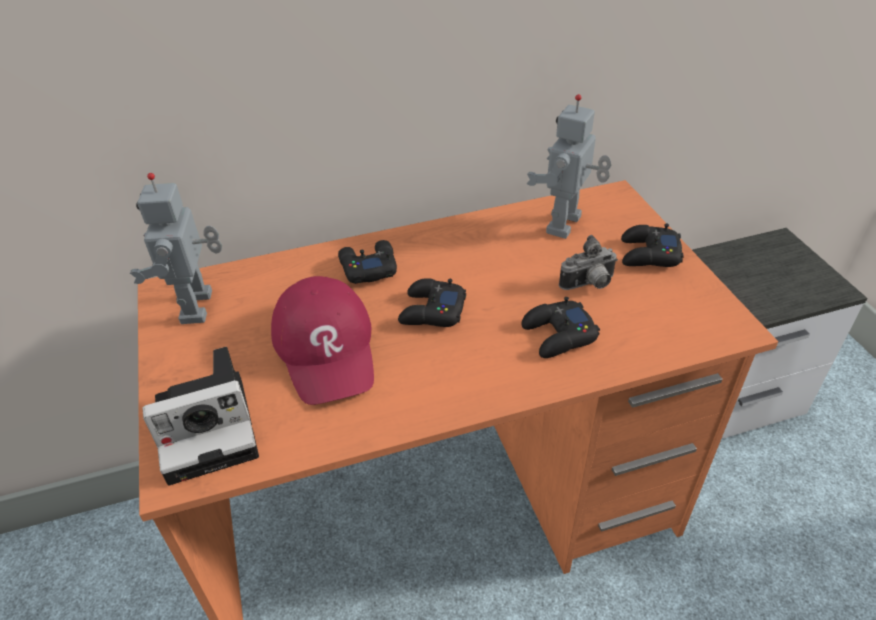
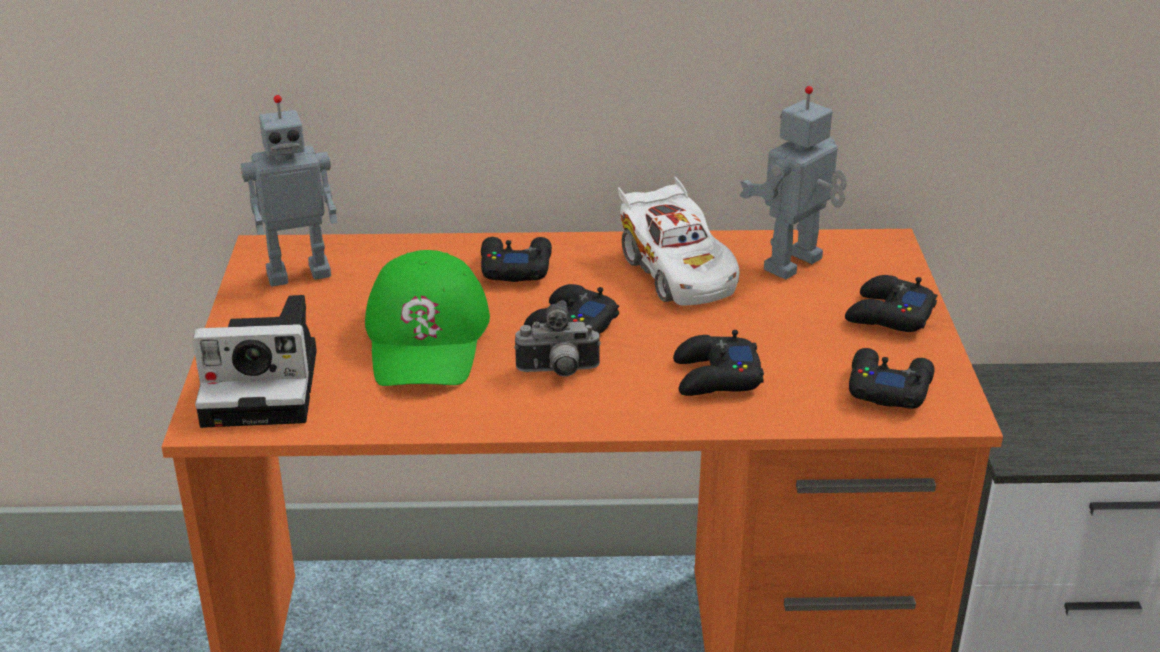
camera: 15 degrees right, 10 degrees down
toy robot [130,173,222,324] -> toy robot turned 120 degrees counterclockwise [241,95,338,287]
red cap [271,276,374,405] -> green cap [365,250,490,386]
camera [559,235,618,290] -> camera moved to [514,300,601,376]
none -> white toy car [618,176,739,306]
none -> black game controller [849,348,934,409]

